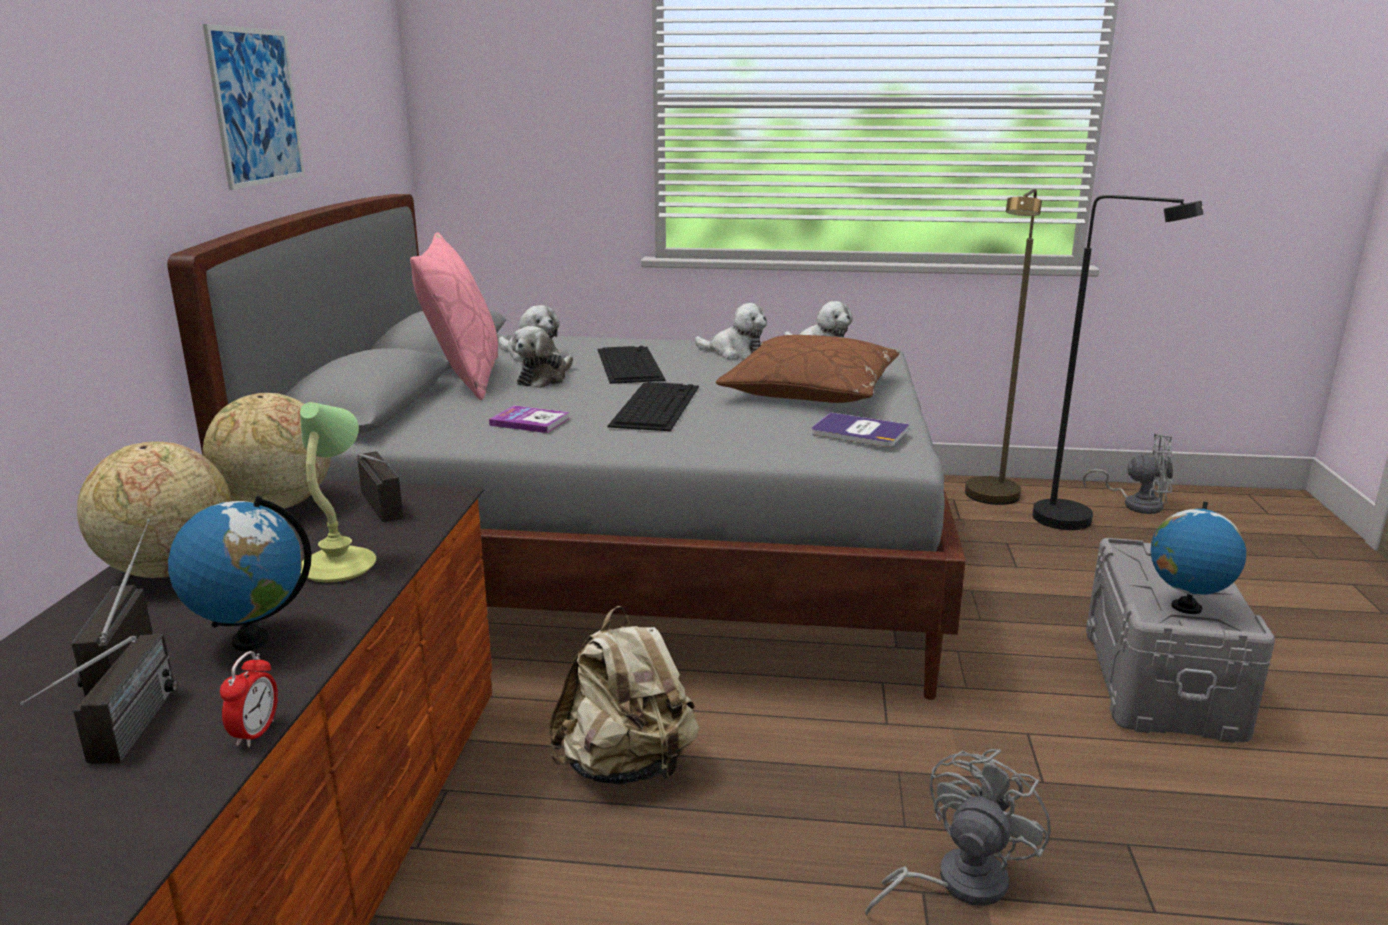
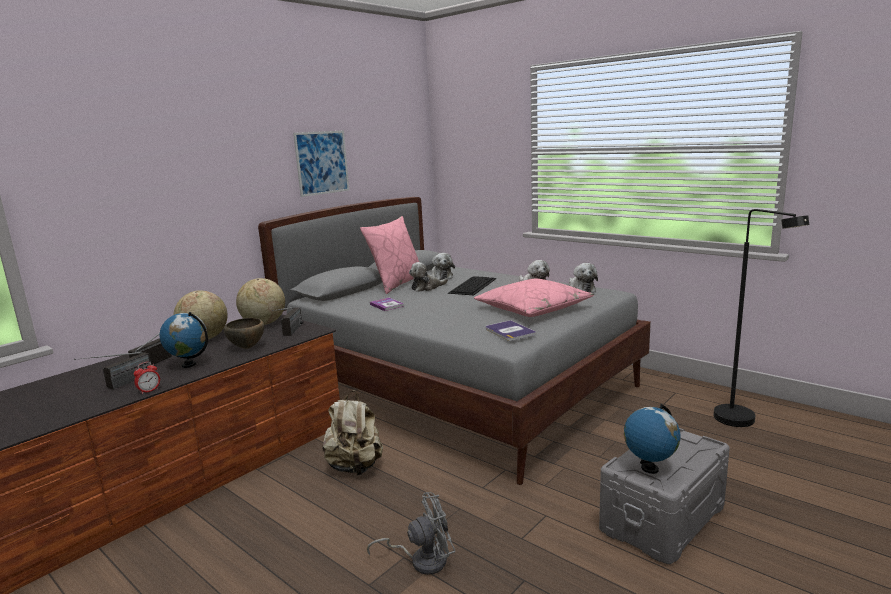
camera: 35 degrees right, 5 degrees down
table lamp [300,402,376,582] -> brown bowl [224,318,264,349]
keyboard [608,382,699,431] -> none
brown pillow [716,335,899,403] -> pink pillow [474,279,594,317]
brown floor lamp [965,189,1042,505] -> none
grey fan [1083,434,1173,514] -> none

